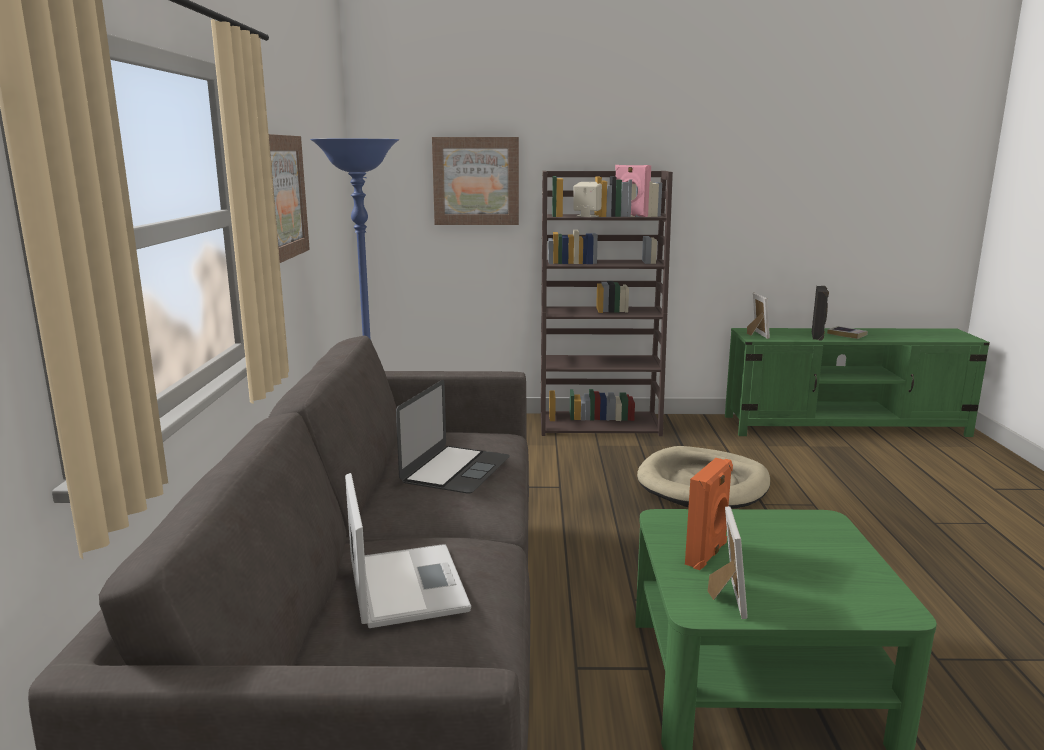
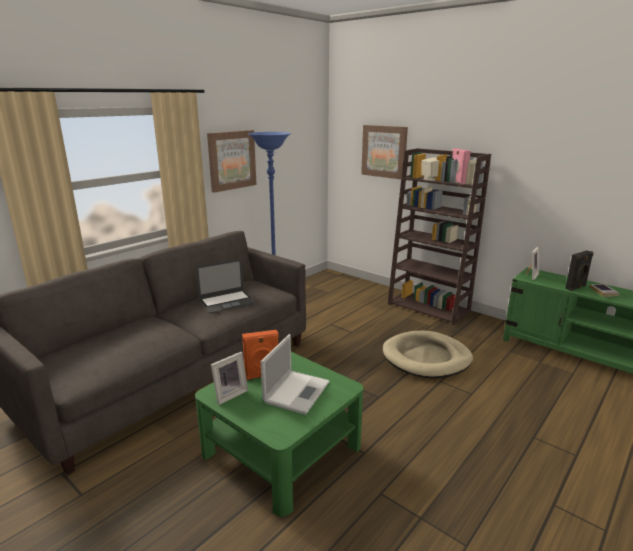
camera: 40 degrees right, 5 degrees up
laptop [345,473,471,628] -> laptop moved to [261,334,330,415]

